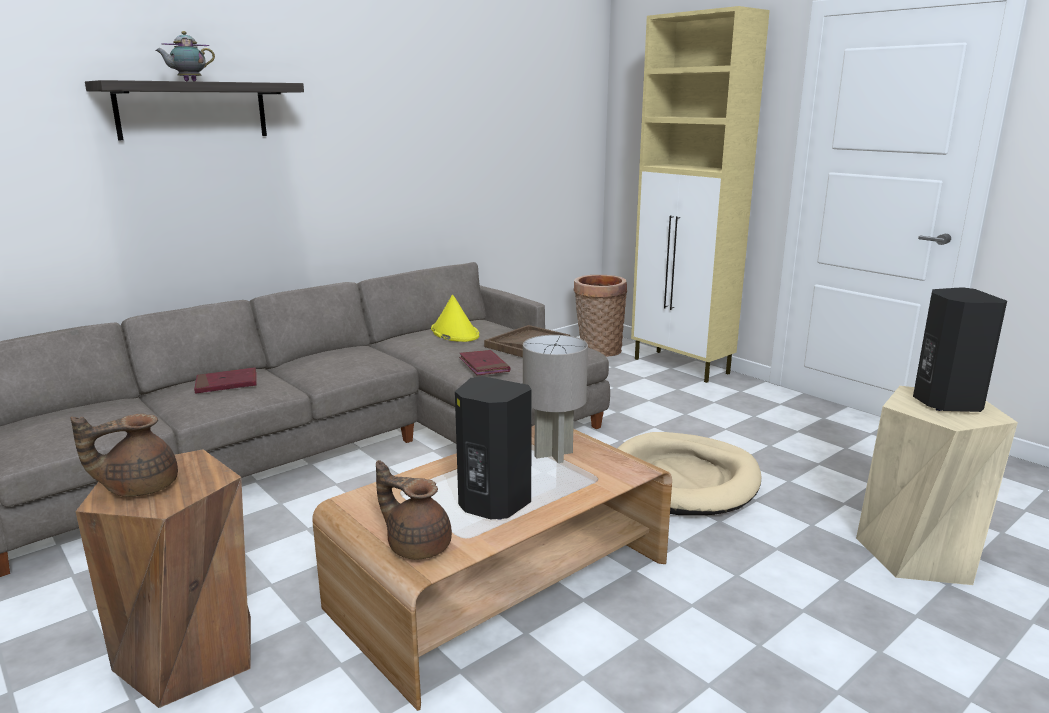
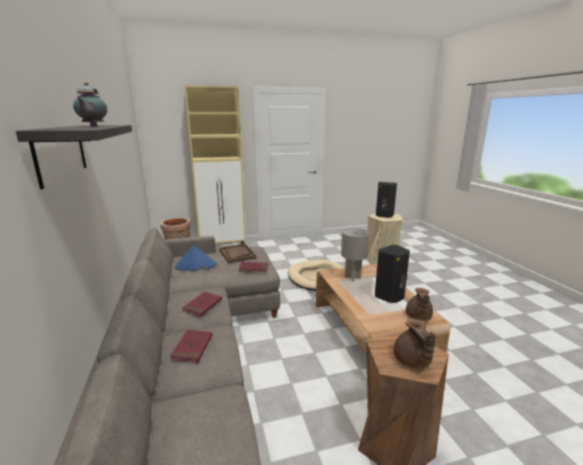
camera: 65 degrees left, 0 degrees up
brown teapot [376,460,452,559] -> brown teapot turned 45 degrees counterclockwise [406,288,433,321]
yellow hat [431,295,479,342] -> blue hat [175,245,217,271]
none -> red book [182,292,222,317]

